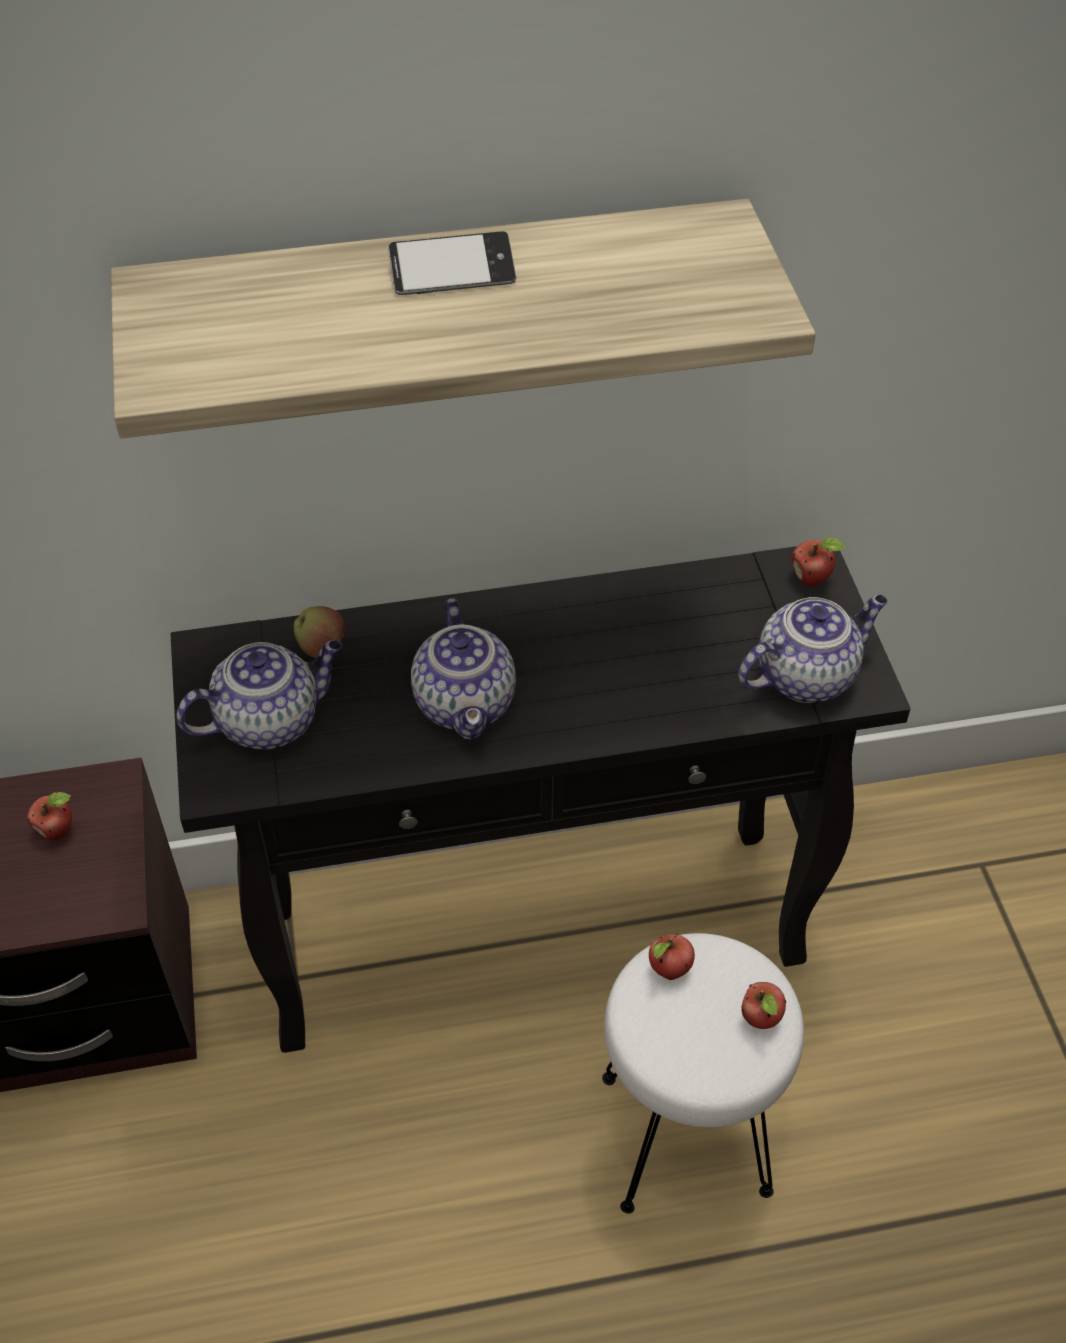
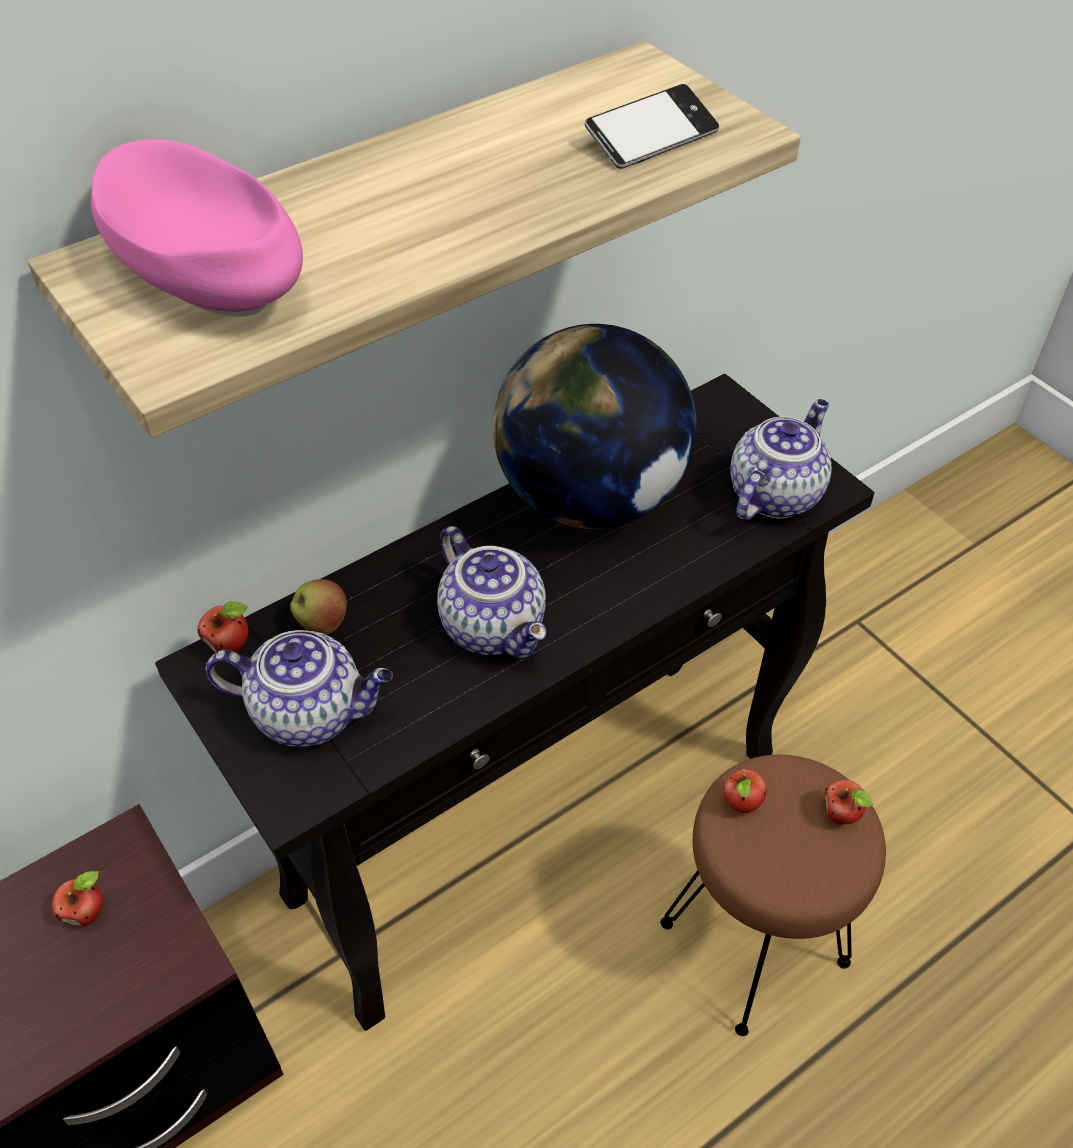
camera: 25 degrees left, 0 degrees up
teapot [177,640,342,750] -> teapot turned 60 degrees clockwise [205,630,393,747]
phone [388,231,516,295] -> phone moved to [585,84,719,169]
white stool [602,933,804,1214] -> brown stool [661,755,886,1036]
apple [791,537,846,587] -> apple moved to [197,601,249,653]
none -> pink bowl [91,139,303,317]
none -> globe [493,324,697,529]

